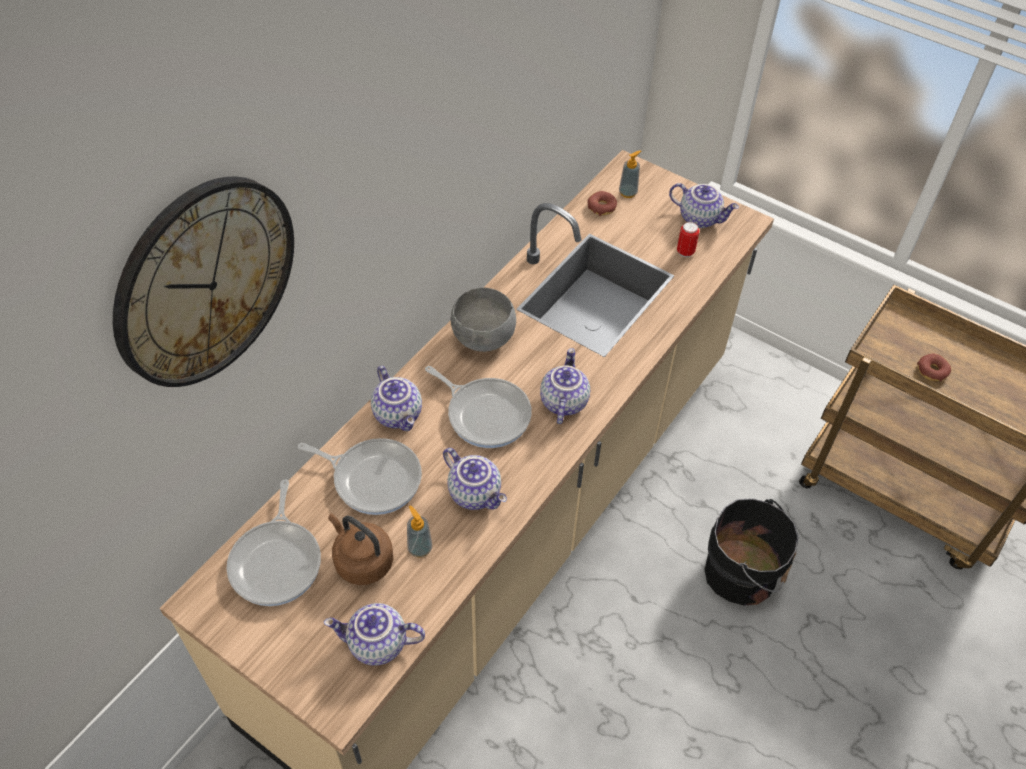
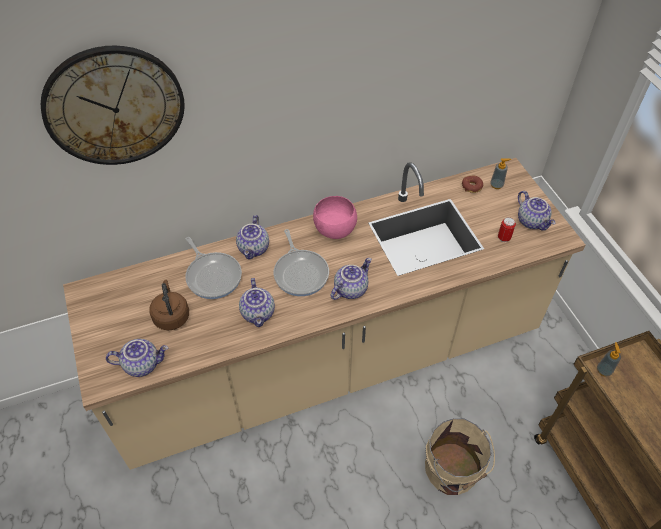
camera: 35 degrees right, 0 degrees up
frying pan [226,479,321,606] -> none
teapot [324,603,425,666] -> teapot turned 135 degrees clockwise [106,339,168,377]
soap dispenser [407,505,432,557] -> soap dispenser moved to [597,342,621,376]
grey bowl [451,288,516,352] -> pink bowl [313,196,357,239]
black bucket [705,498,798,605] -> beige bucket [425,418,495,495]
donut [917,354,951,382] -> none

